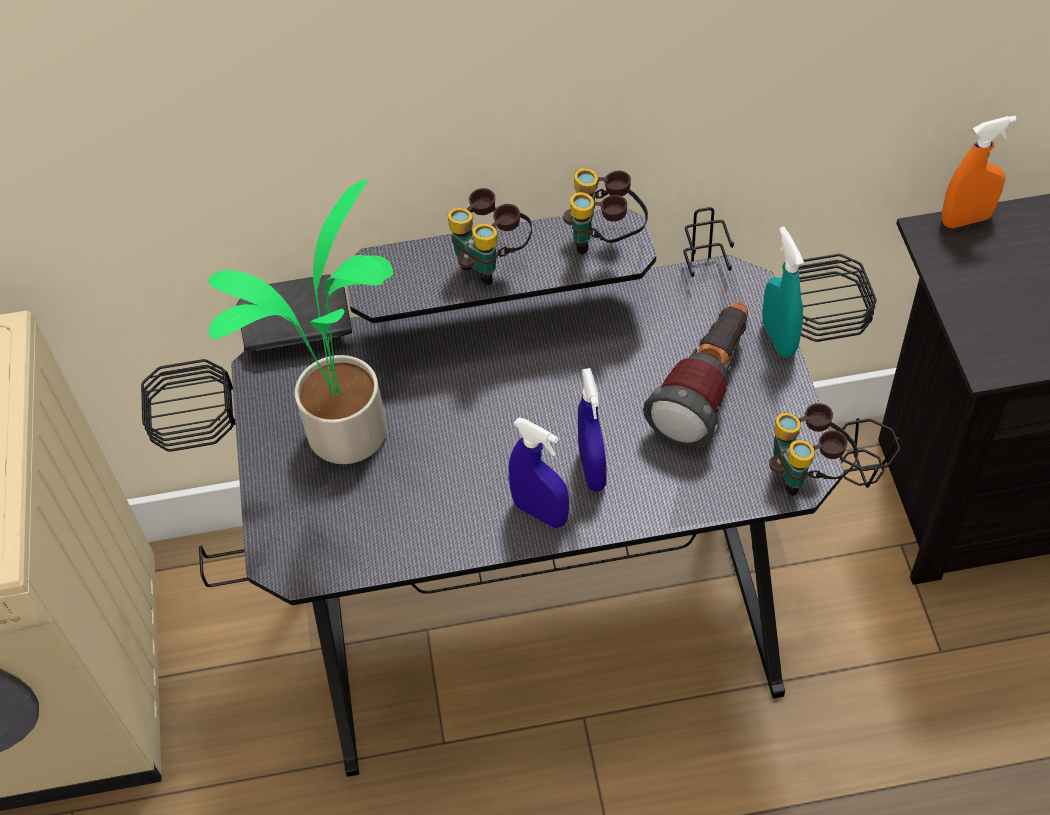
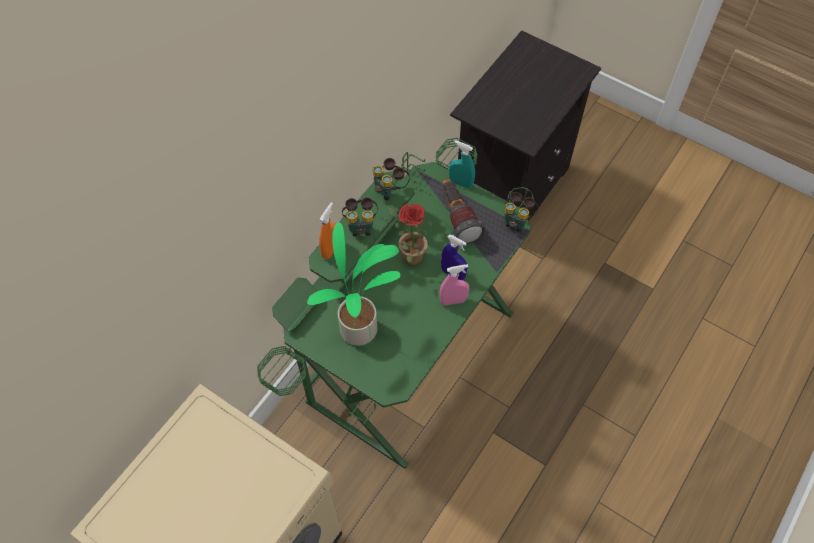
camera: 50 degrees left, 5 degrees up
black desk [141,207,900,777] -> green desk [257,138,534,469]
blue spray bottle [508,417,569,528] -> pink spray bottle [439,264,469,306]
orange spray bottle [942,116,1017,228] -> orange spray bottle moved to [319,202,336,259]
none -> potted plant [389,204,432,265]

